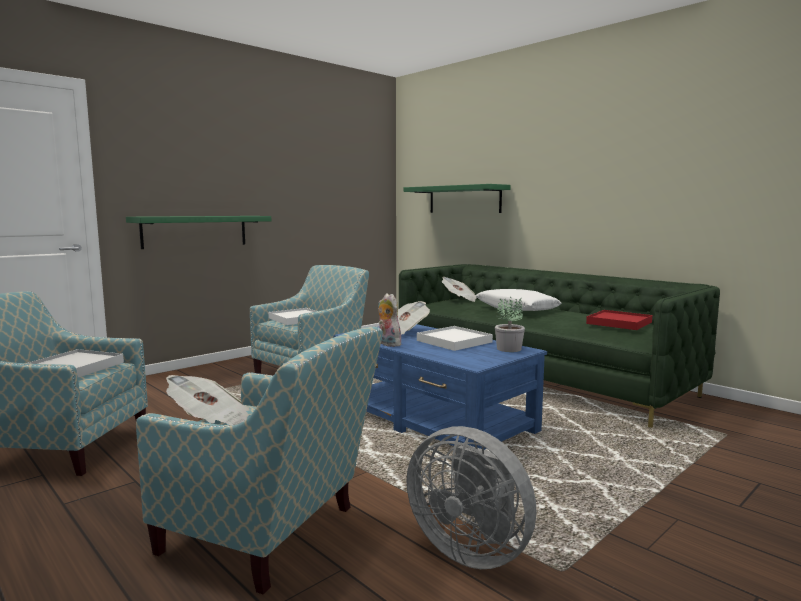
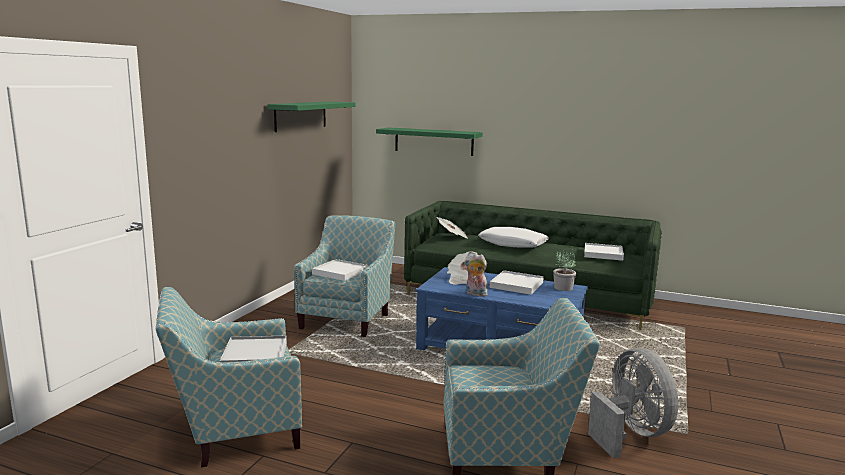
camera: 25 degrees left, 5 degrees up
green shelf [126,216,271,249] -> green shelf moved to [268,101,355,132]
newspaper [166,375,249,425] -> none
grey fan [406,426,537,569] -> grey fan turned 120 degrees counterclockwise [588,348,678,458]
red tray [586,310,652,330] -> white tray [584,243,624,261]

